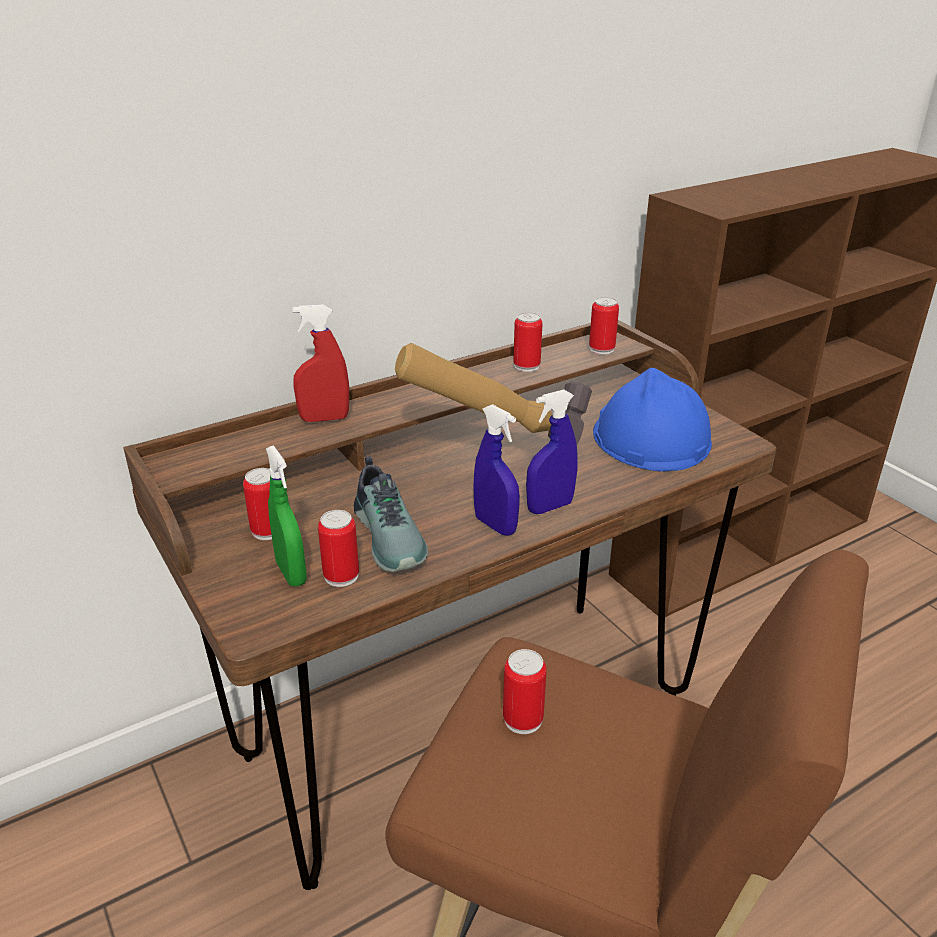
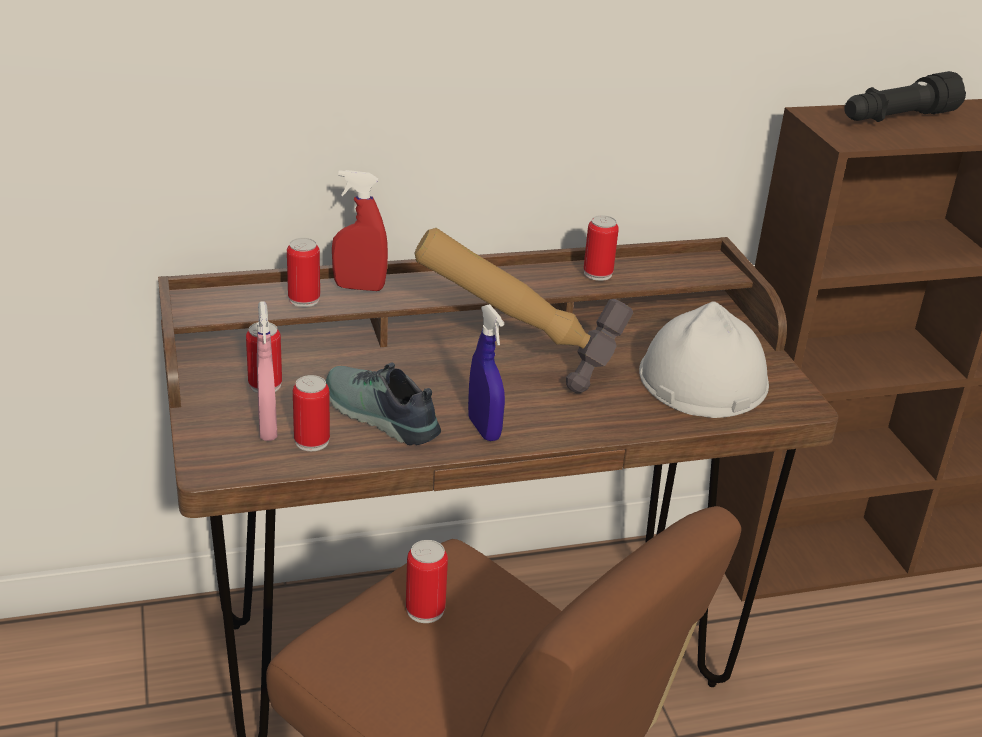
camera: 15 degrees right, 0 degrees up
green spray bottle [266,445,307,587] -> pink spray bottle [257,301,277,441]
shoe [354,456,428,572] -> shoe turned 135 degrees clockwise [325,362,441,445]
blue spray bottle [526,389,578,514] -> none
can [589,297,619,355] -> can moved to [287,238,320,307]
blue hard hat [593,368,712,472] -> white hard hat [639,301,769,418]
none -> black flashlight [844,71,966,122]

